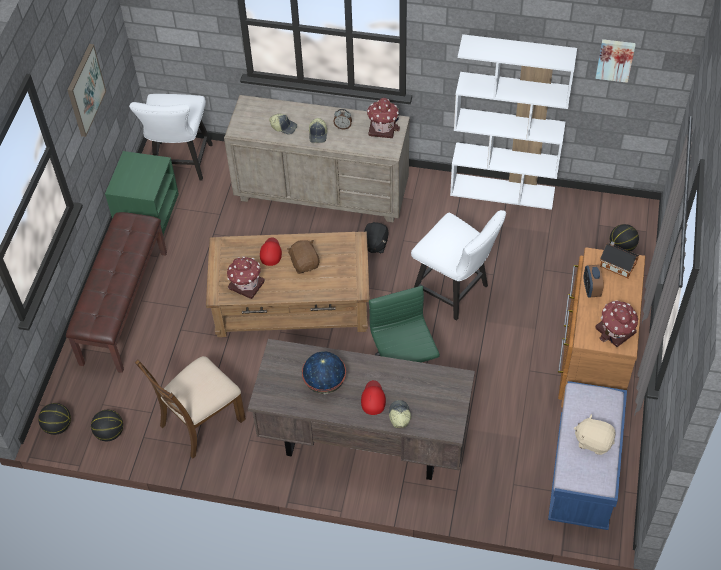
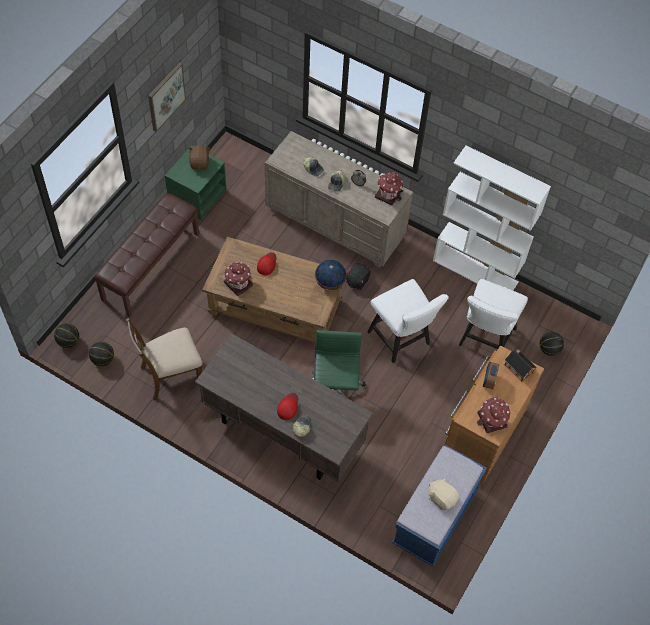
camera: 15 degrees right, 5 degrees up
white chair [129,94,213,181] -> white chair moved to [459,279,528,349]
brown plush toy [287,240,319,274] -> brown plush toy moved to [188,145,210,169]
globe [302,351,346,394] -> globe moved to [315,260,347,291]
picture [595,39,636,83] -> none

